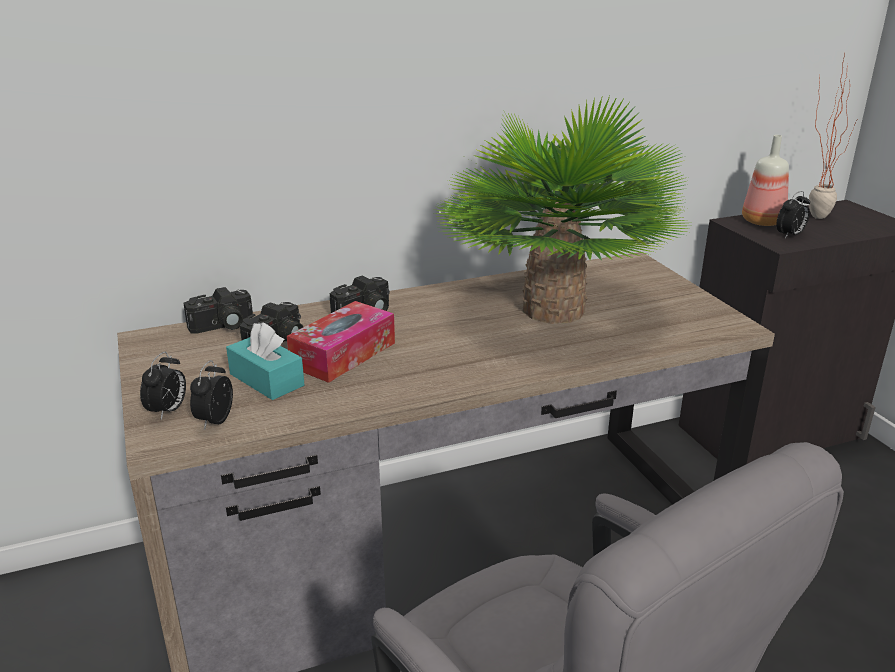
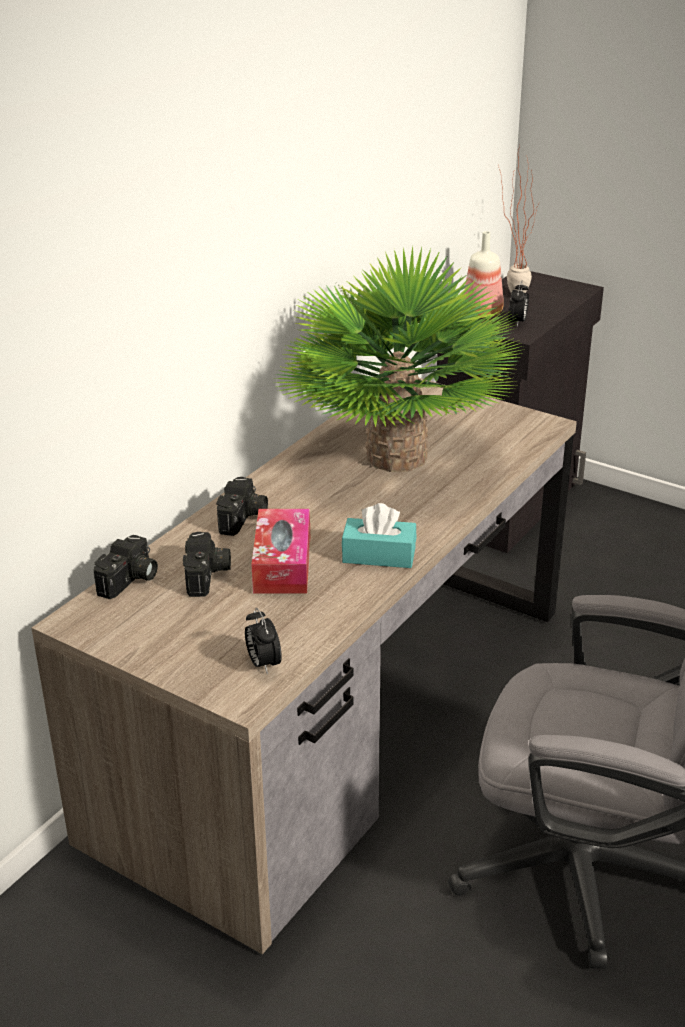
camera: 35 degrees left, 5 degrees up
alarm clock [140,352,186,420] -> none
turquoise tissue box [226,322,304,400] -> turquoise tissue box moved to [342,503,416,568]

